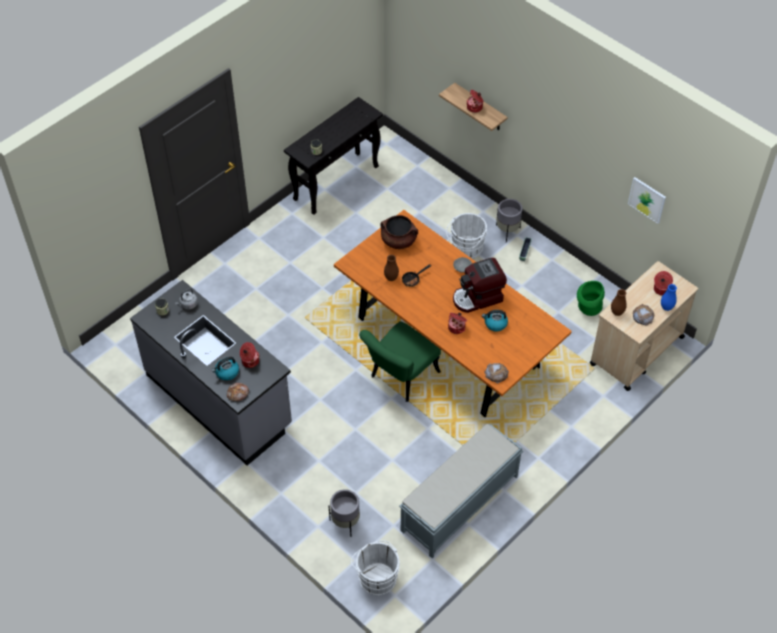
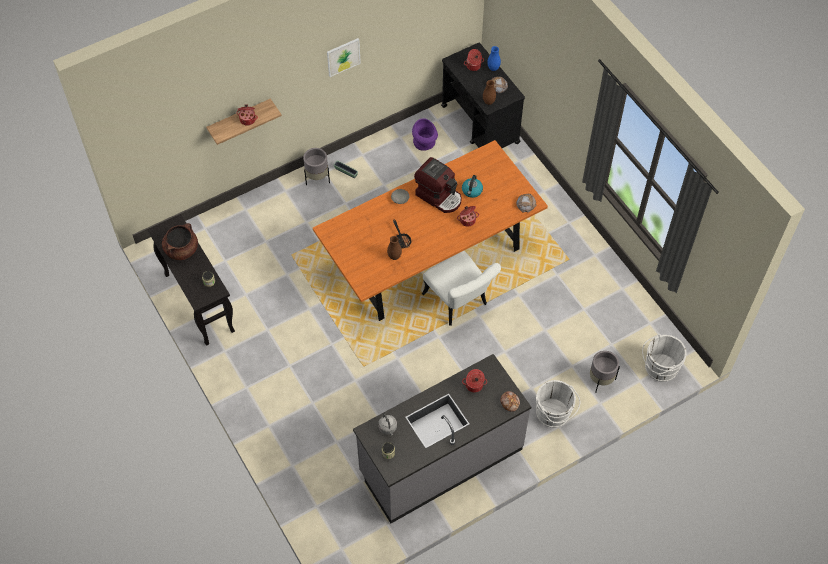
camera: 75 degrees left, 5 degrees up
kettle [212,357,239,381] -> none
green chair [359,321,441,402] -> white chair [422,251,501,326]
brown cooking pot [381,215,418,249] -> brown cooking pot moved to [162,223,198,260]
grey bench [399,424,523,558] -> none
white bucket [446,213,487,259] -> white bucket moved to [536,380,580,428]
coffee machine [453,258,507,313] -> coffee machine turned 45 degrees counterclockwise [414,157,461,213]
green vase [577,281,605,316] -> purple vase [412,118,438,151]
beige cart [590,261,698,391] -> black cart [441,43,525,148]
picture [628,177,666,224] -> picture moved to [327,38,361,77]

